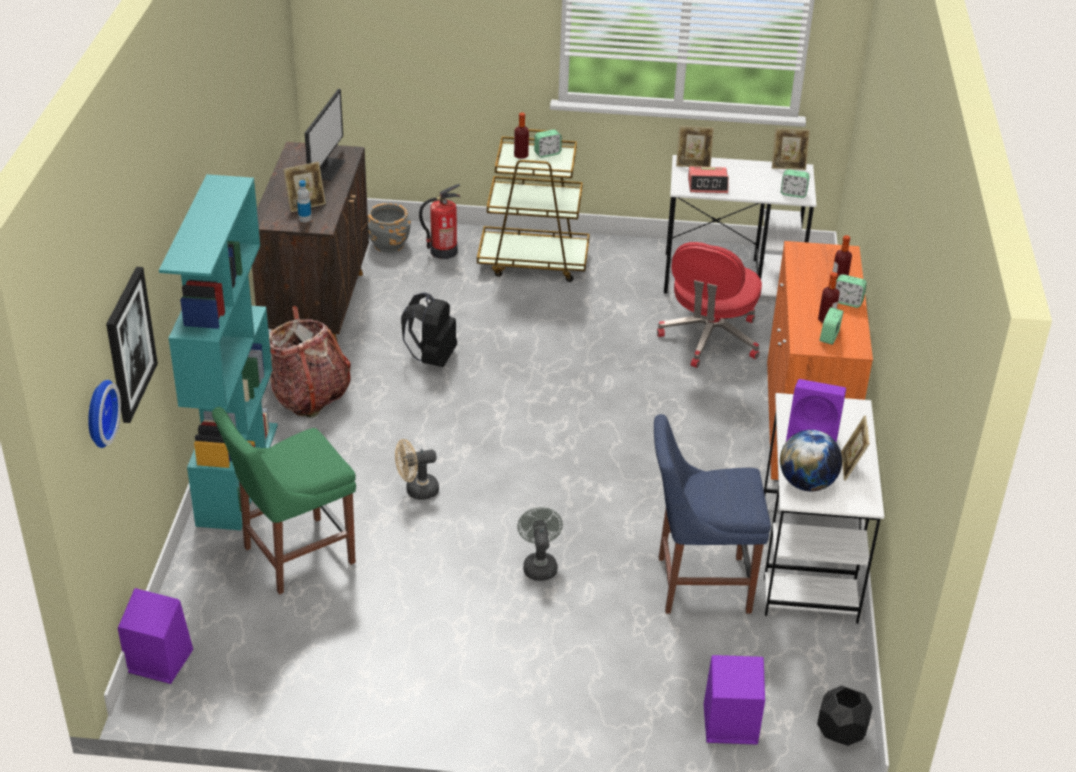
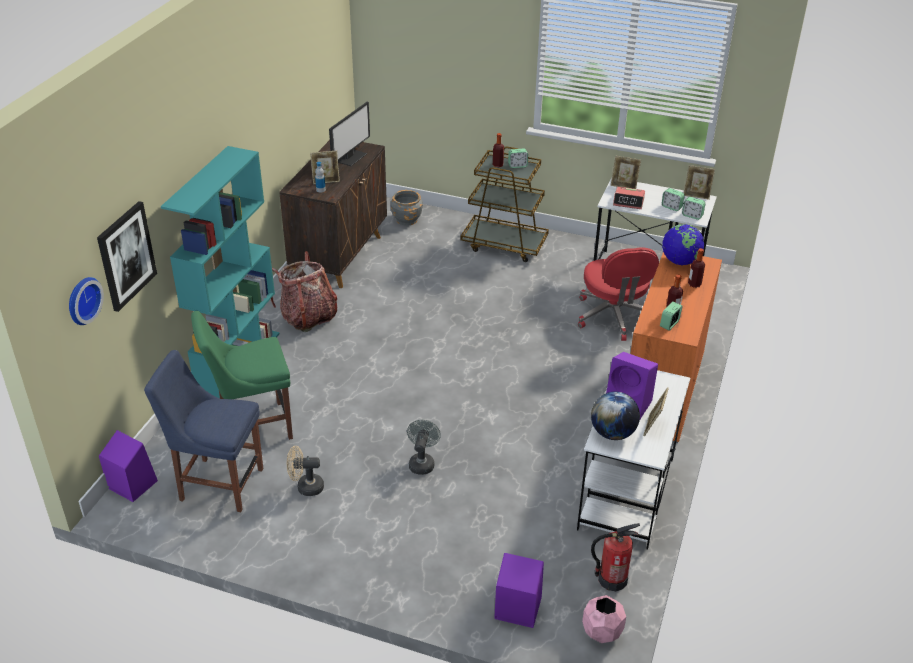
camera: 15 degrees right, 0 degrees up
beige fan [395,439,439,500] -> beige fan moved to [287,446,324,496]
black backpack [401,292,457,367] -> none
fire extinguisher [419,184,460,259] -> fire extinguisher moved to [591,523,640,591]
blue chair [654,414,771,614] -> blue chair moved to [144,350,263,512]
red office chair [657,242,762,368] -> red office chair turned 45 degrees counterclockwise [578,248,659,341]
black planter [817,686,873,746] -> pink planter [582,595,626,643]
alarm clock [836,274,867,308] -> alarm clock moved to [662,188,685,211]
none -> globe [662,224,704,266]

